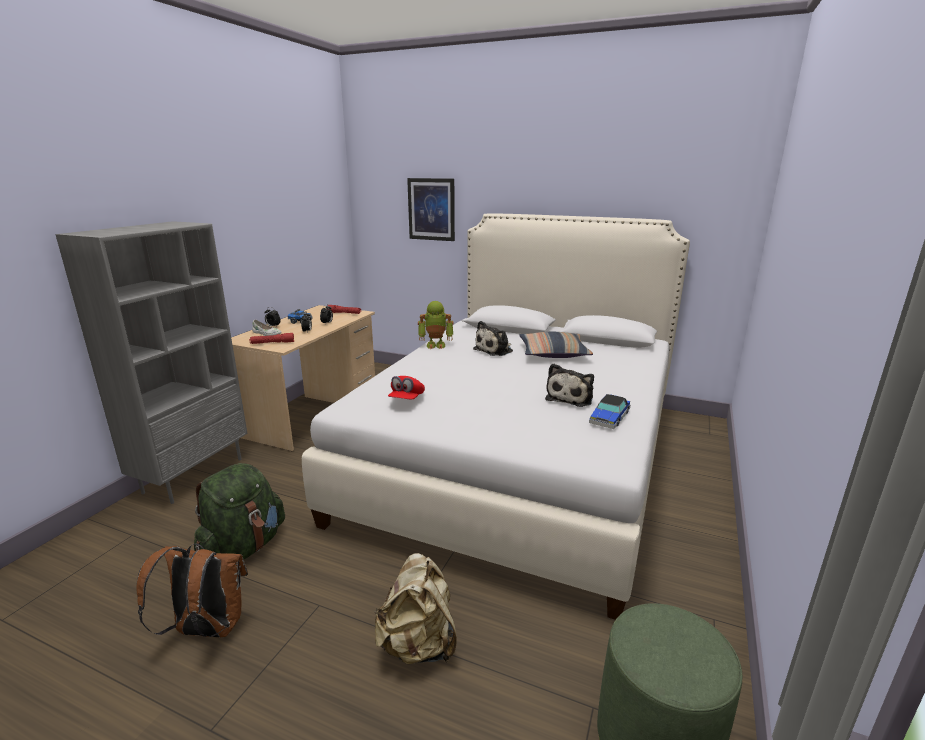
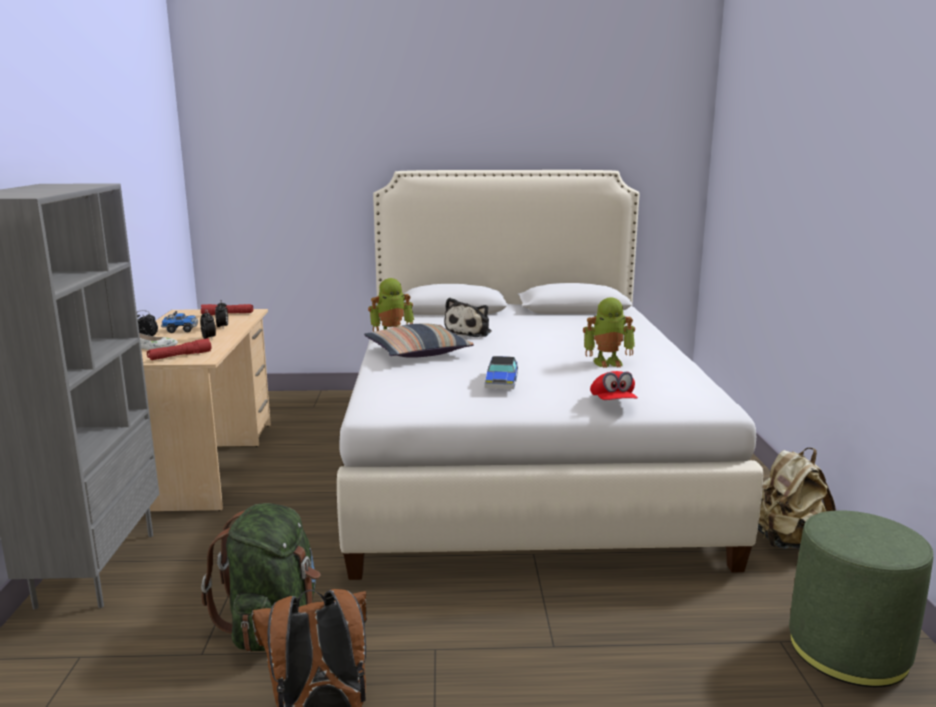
camera: 25 degrees left, 5 degrees down
beige backpack [374,553,457,665] -> beige backpack moved to [758,448,836,549]
red cap [388,376,425,399] -> red cap moved to [590,371,638,400]
picture [407,178,455,241] -> none
pillow [519,332,593,358] -> pillow moved to [364,324,474,358]
plush toy [545,363,594,407] -> toy robot [583,297,635,368]
toy car [589,394,631,429] -> toy car moved to [485,356,518,389]

